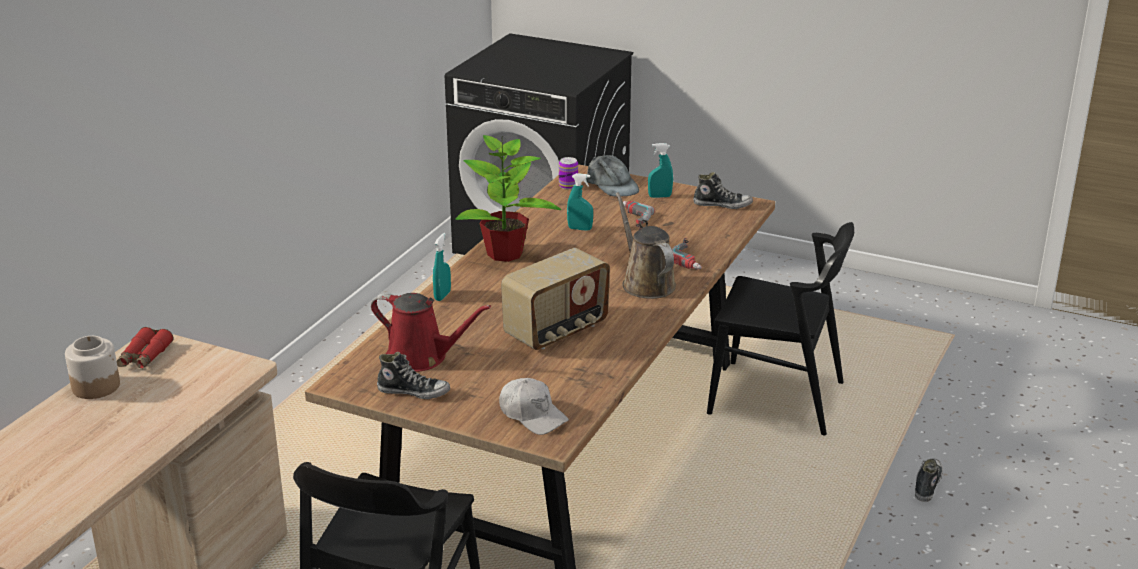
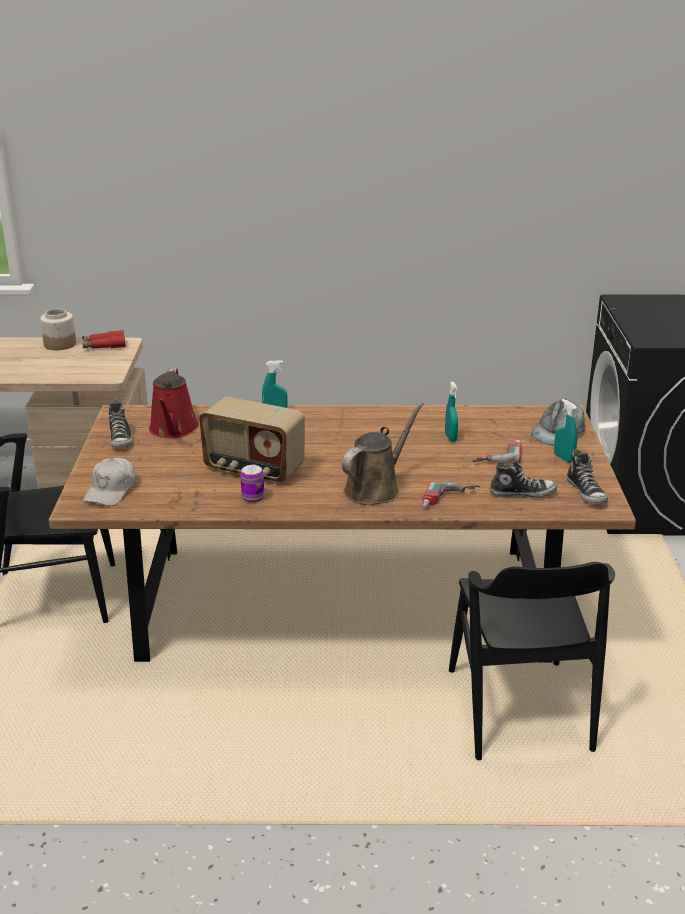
camera: 65 degrees right, 0 degrees up
potted plant [456,135,561,262] -> none
can [559,157,578,189] -> can moved to [240,465,264,503]
shoe [915,459,943,502] -> shoe moved to [490,458,557,498]

